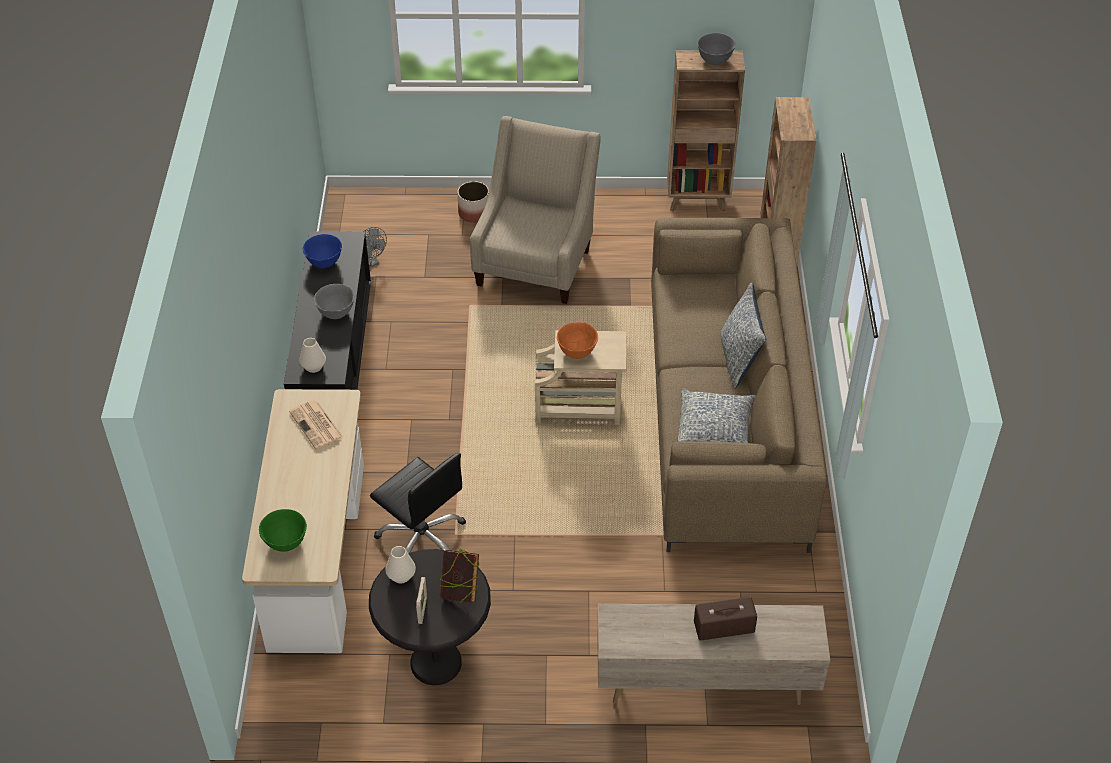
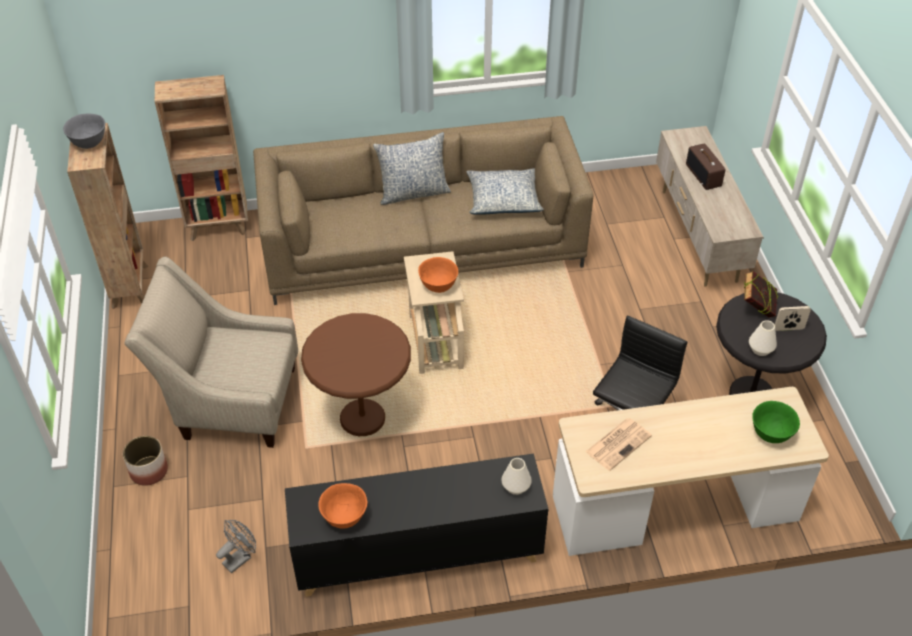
camera: 100 degrees left, 0 degrees up
blue bowl [303,234,342,268] -> orange bowl [318,483,367,529]
grey bowl [314,284,354,319] -> none
none -> brown side table [301,313,411,436]

